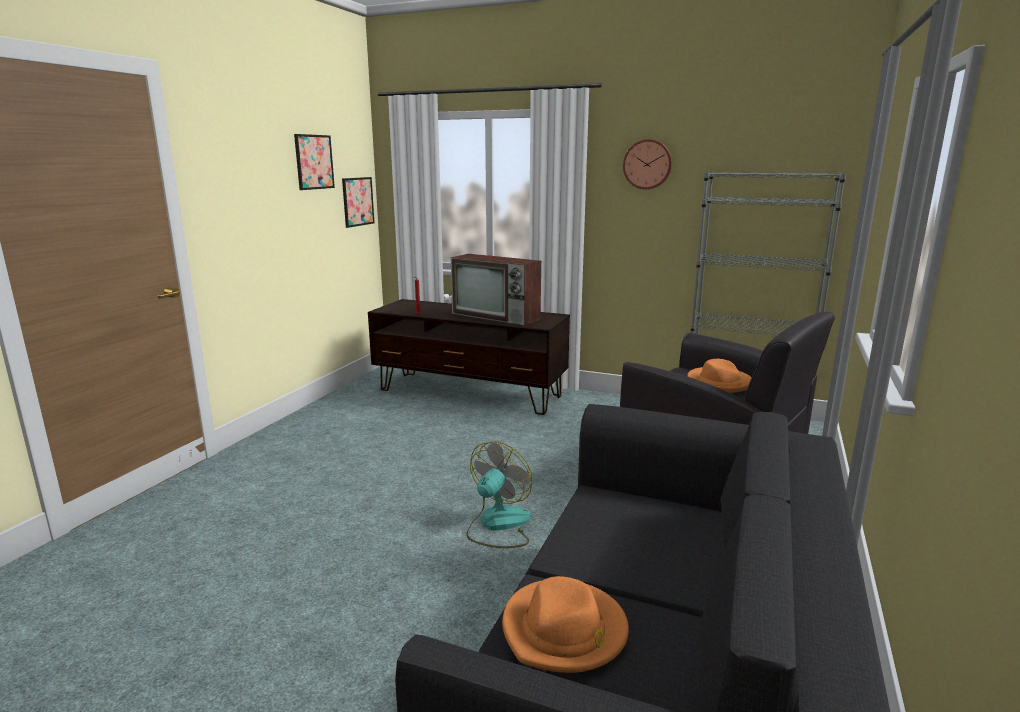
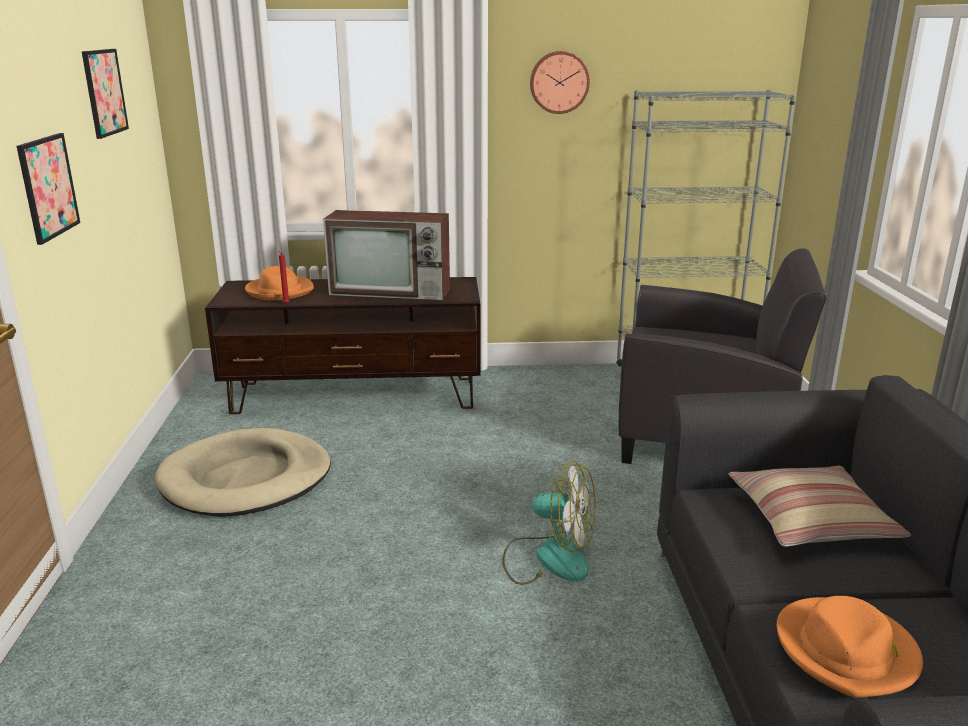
camera: 25 degrees left, 5 degrees up
picture [342,177,374,228] -> picture moved to [17,133,80,245]
fan [466,442,532,548] -> fan turned 105 degrees clockwise [502,461,595,585]
orange hat [687,359,752,393] -> orange hat moved to [245,266,314,300]
none -> beige dog bed [155,428,331,517]
none -> pillow [729,466,911,547]

